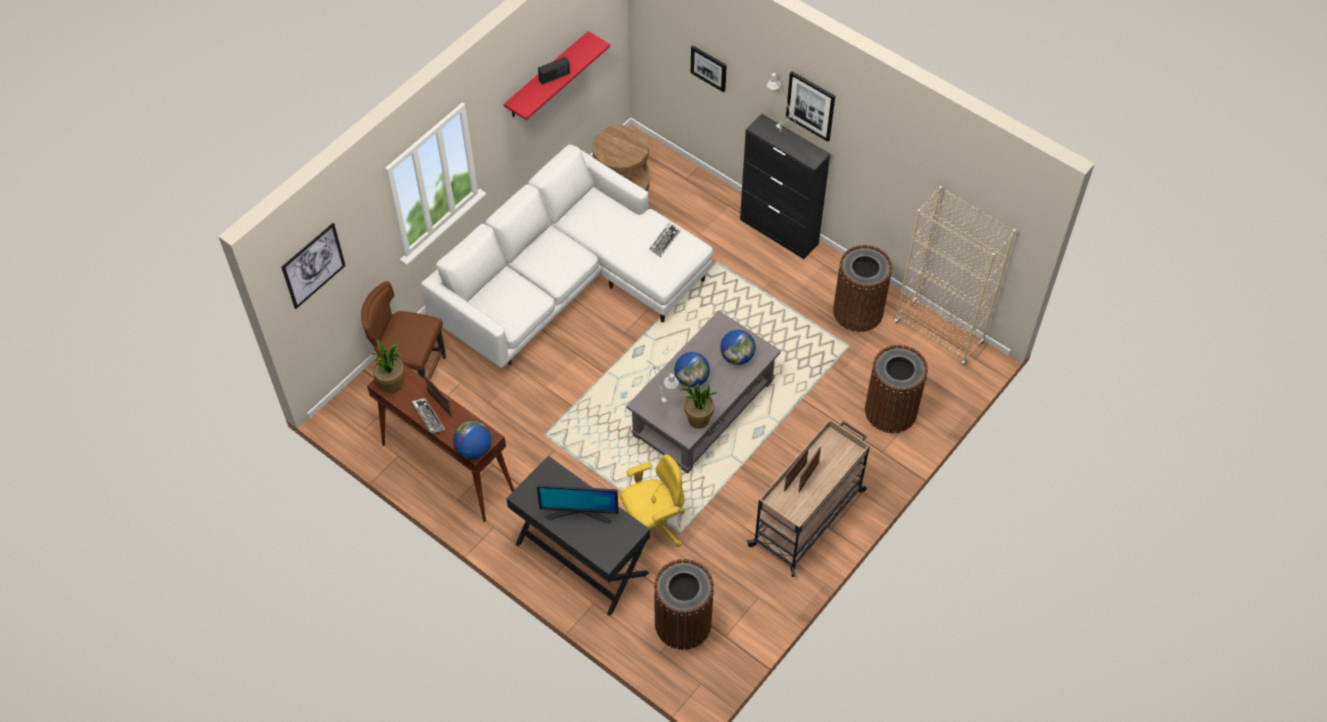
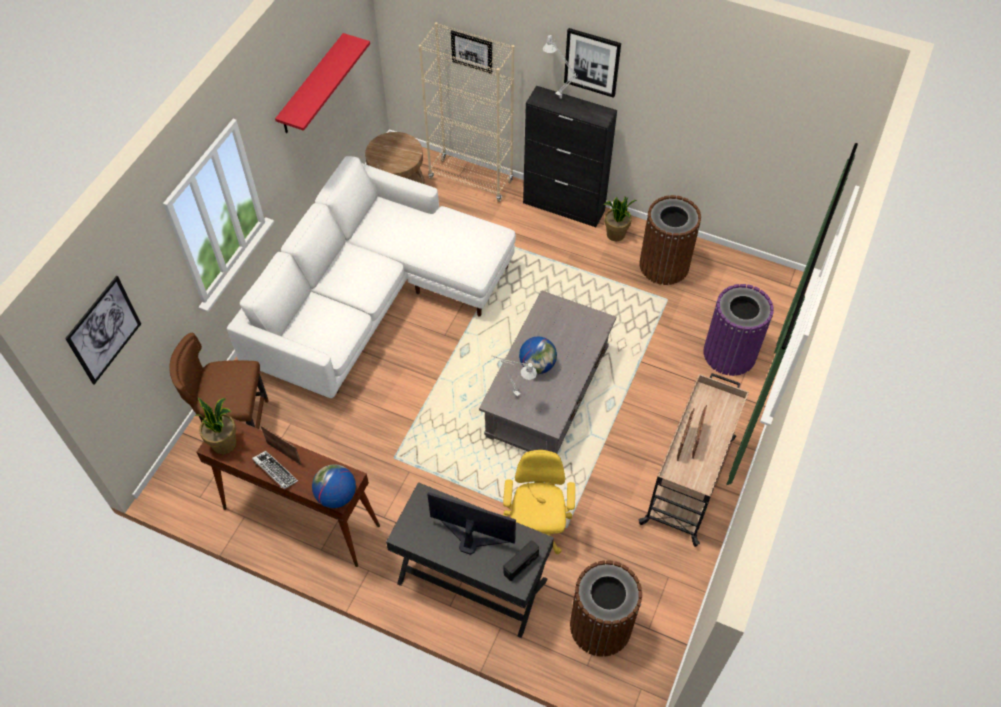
camera: 15 degrees left, 0 degrees up
monitor [537,485,619,523] -> monitor turned 150 degrees counterclockwise [427,492,516,555]
radio [538,57,570,85] -> radio moved to [504,541,539,581]
yellow office chair [621,454,685,554] -> yellow office chair turned 45 degrees counterclockwise [503,450,575,554]
keyboard [649,222,681,257] -> none
potted plant [680,383,718,429] -> potted plant moved to [603,197,636,241]
globe [720,330,755,365] -> none
brown trash can [865,345,928,433] -> purple trash can [703,284,774,376]
beige bookcase [894,186,1016,366] -> beige bookcase moved to [419,22,515,202]

